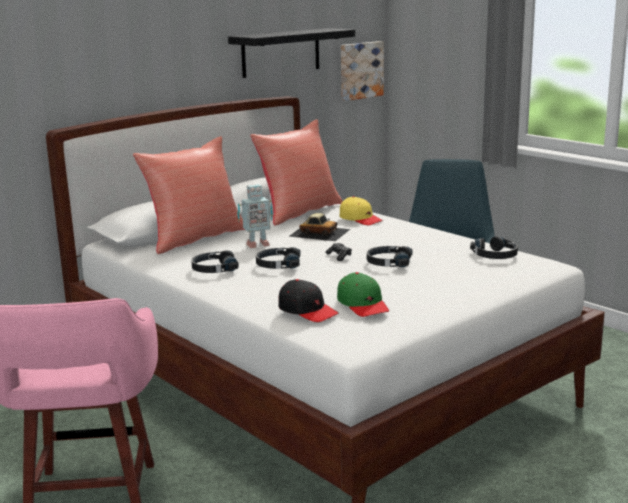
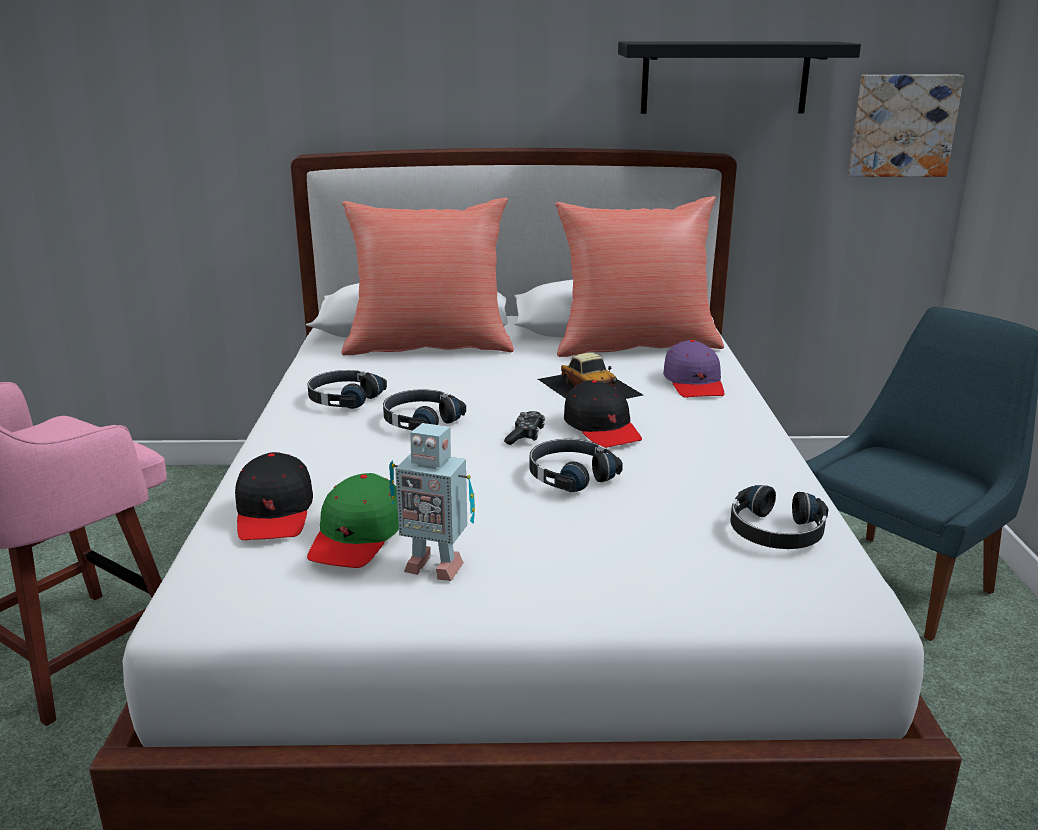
camera: 40 degrees right, 5 degrees up
toy robot [237,184,272,248] -> toy robot moved to [389,423,475,581]
yellow cap [340,196,383,225] -> purple cap [663,340,724,398]
none -> black cap [564,380,642,448]

